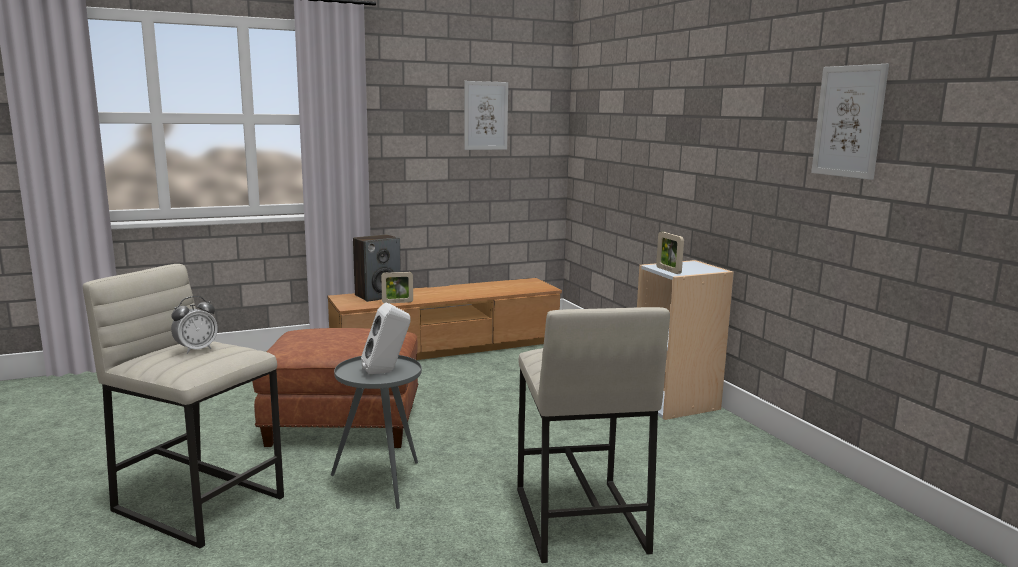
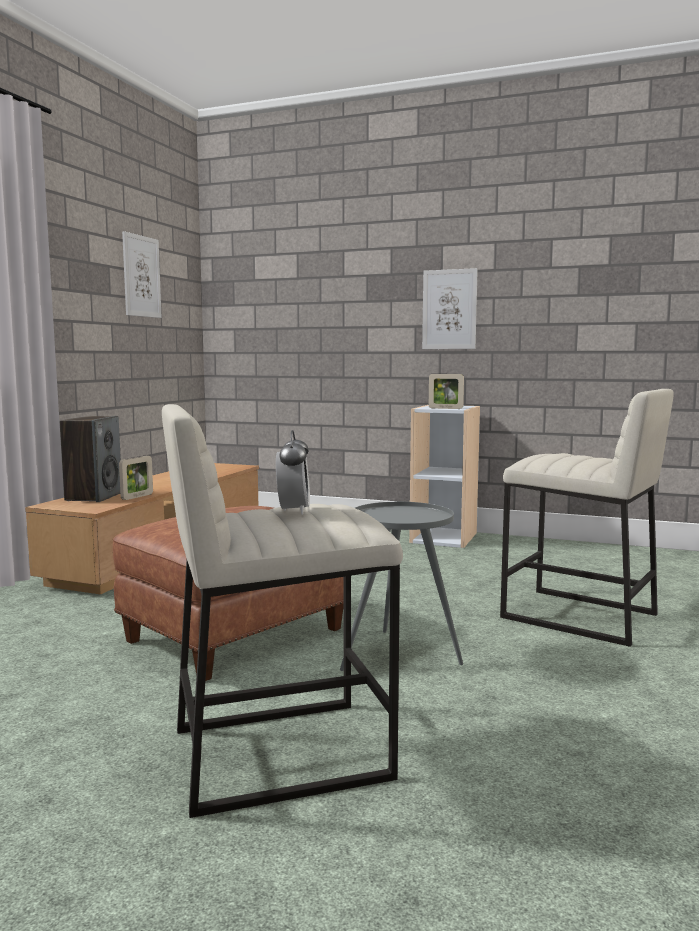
camera: 45 degrees left, 5 degrees down
white speaker [361,303,411,374] -> none
picture [811,64,889,180] -> picture moved to [422,268,478,349]

